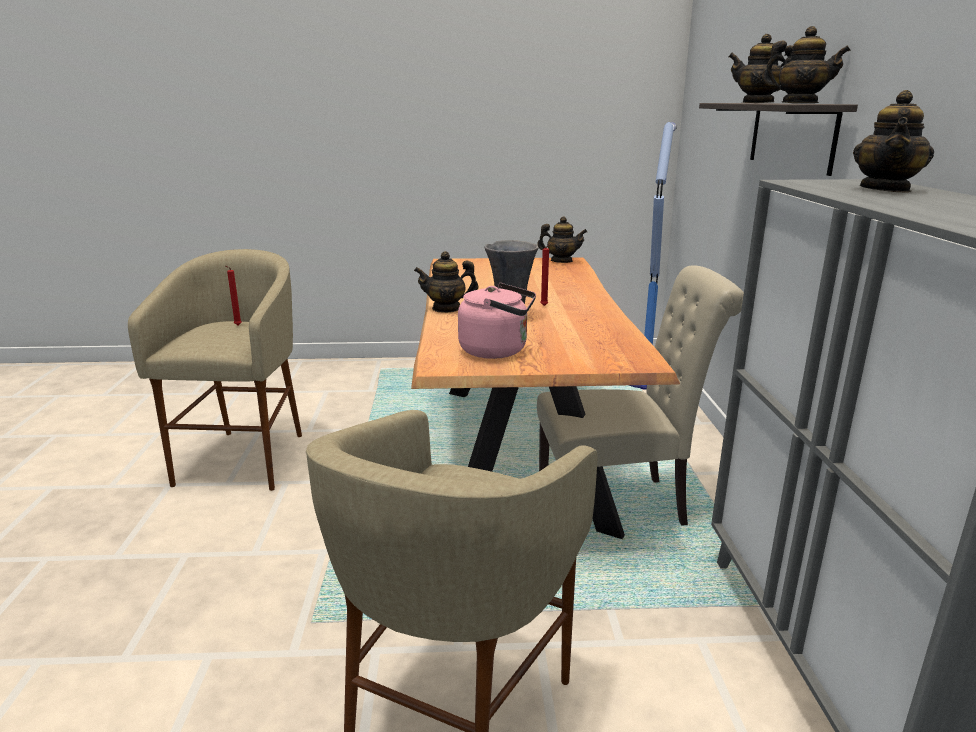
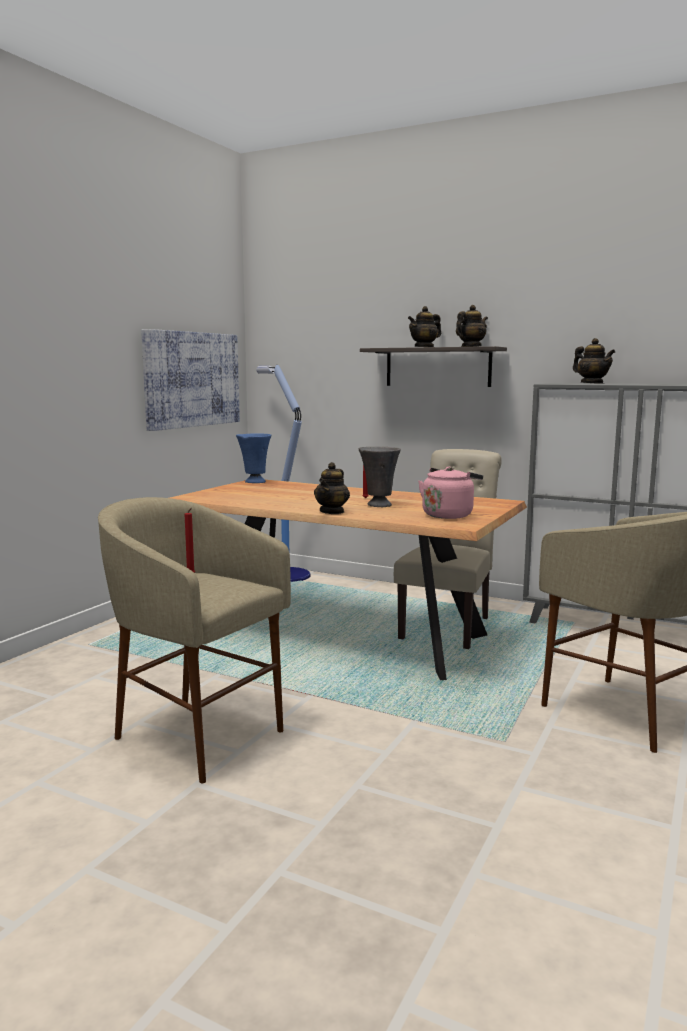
camera: 60 degrees left, 10 degrees down
teapot [537,216,587,263] -> blue vase [236,434,271,483]
none -> picture [141,329,240,431]

